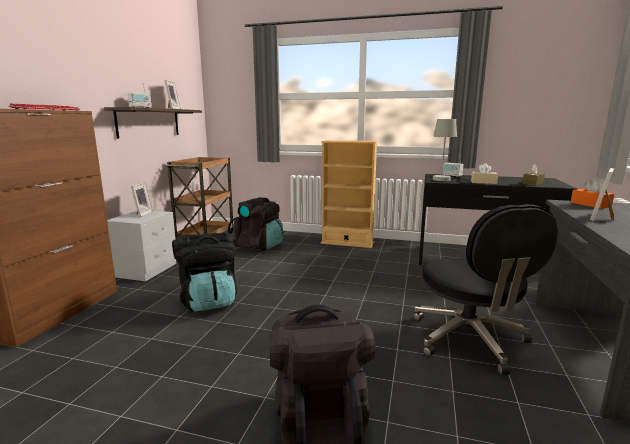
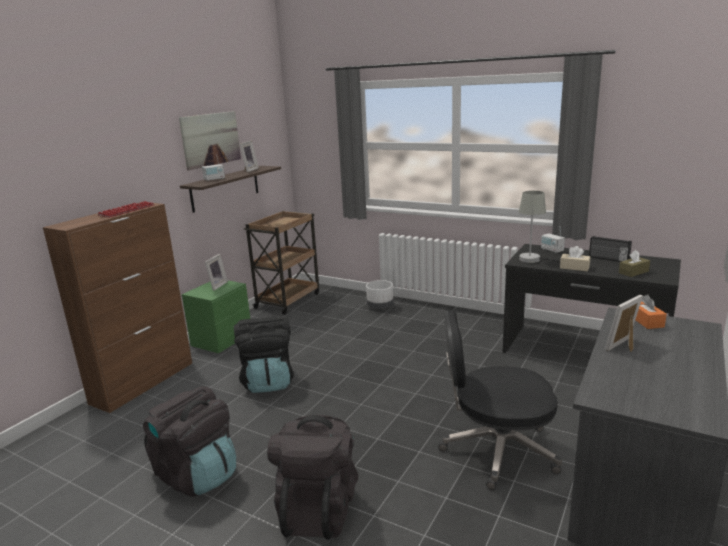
camera: 15 degrees right, 5 degrees up
grey nightstand [107,211,176,281] -> green nightstand [182,281,250,353]
black backpack [228,197,283,251] -> black backpack moved to [143,386,236,497]
beige bookcase [321,140,378,248] -> none
black office chair [413,204,558,375] -> black office chair turned 90 degrees clockwise [438,310,562,490]
none -> picture [179,111,241,170]
none -> white planter [366,280,393,310]
none -> radio [589,236,632,262]

